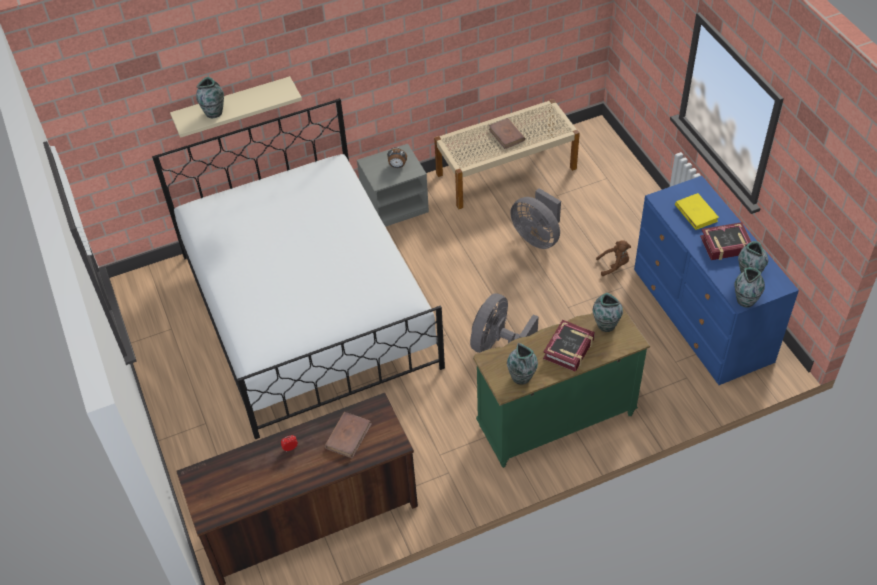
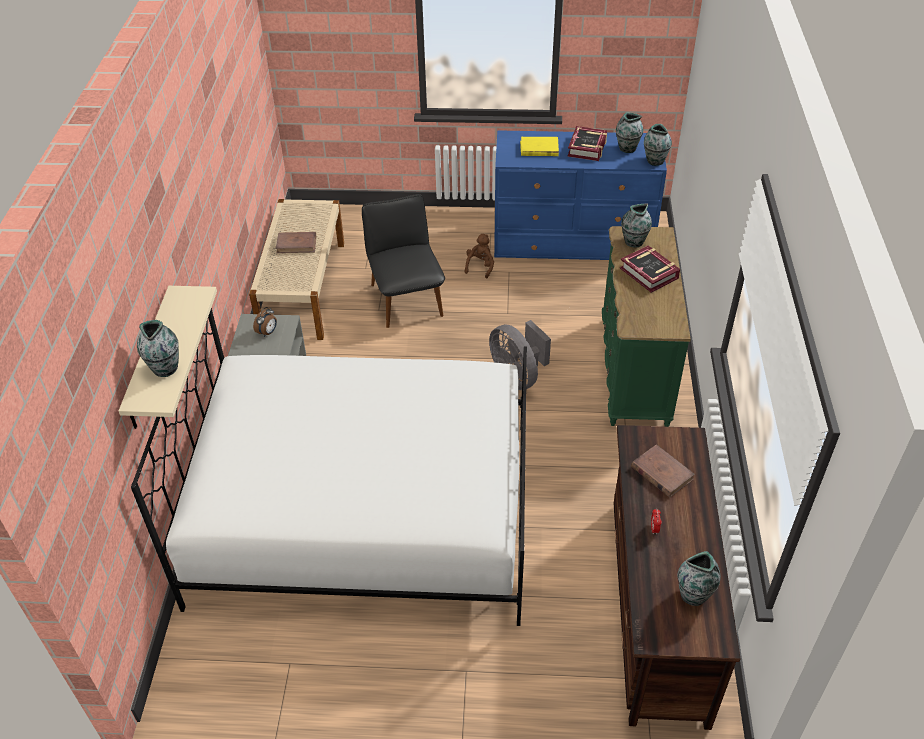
camera: 65 degrees left, 5 degrees down
vase [507,343,538,385] -> vase moved to [677,551,721,606]
grey fan [510,188,561,249] -> black chair [362,194,445,328]

